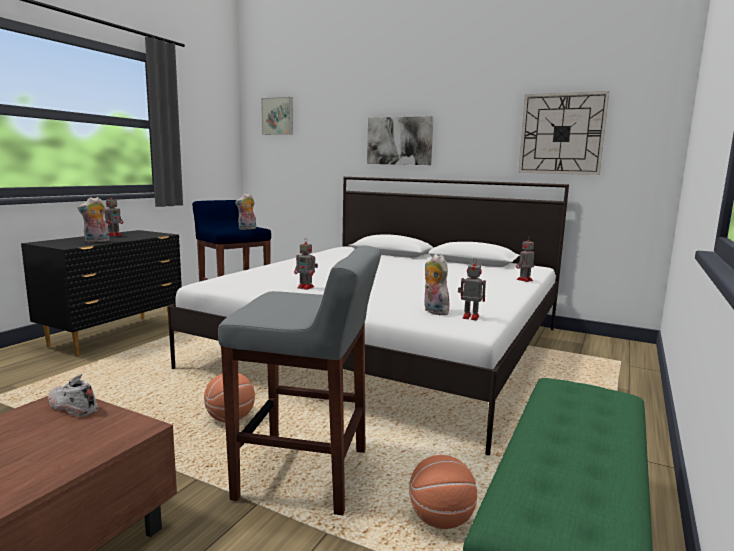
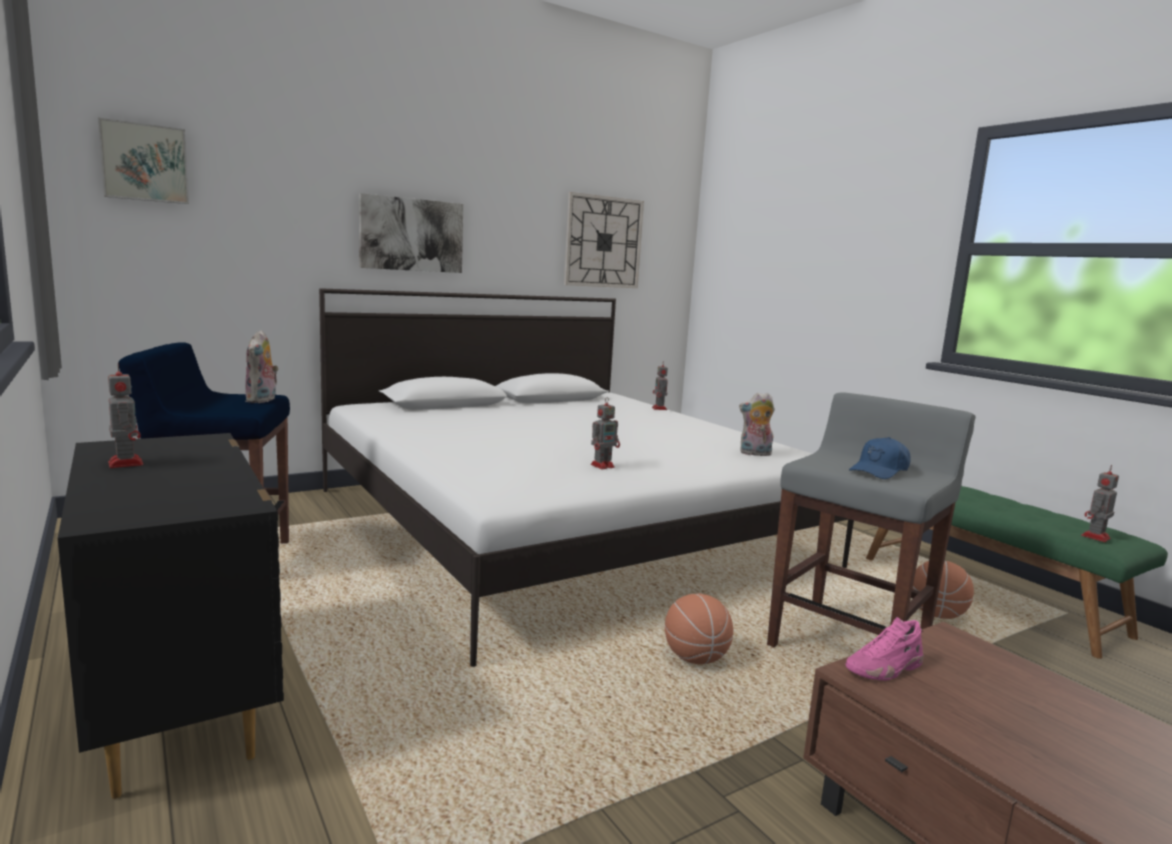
camera: 60 degrees left, 0 degrees up
white shoe [48,374,98,417] -> pink shoe [845,617,924,681]
plush toy [78,197,109,243] -> none
toy robot [458,258,486,320] -> toy robot moved to [1081,465,1119,542]
none -> blue cap [849,437,911,479]

